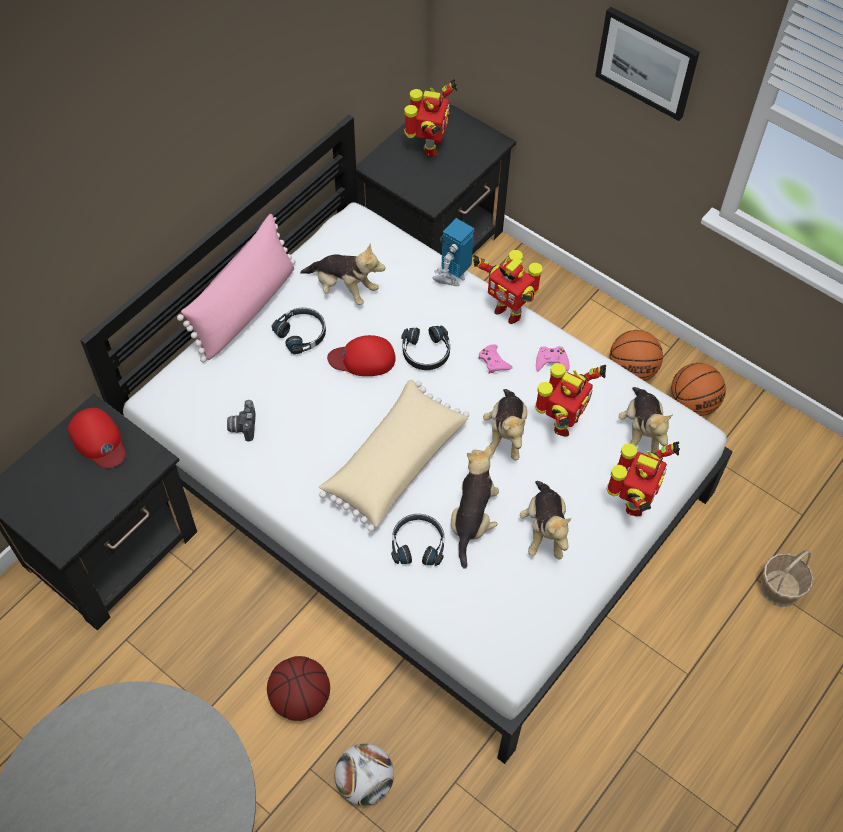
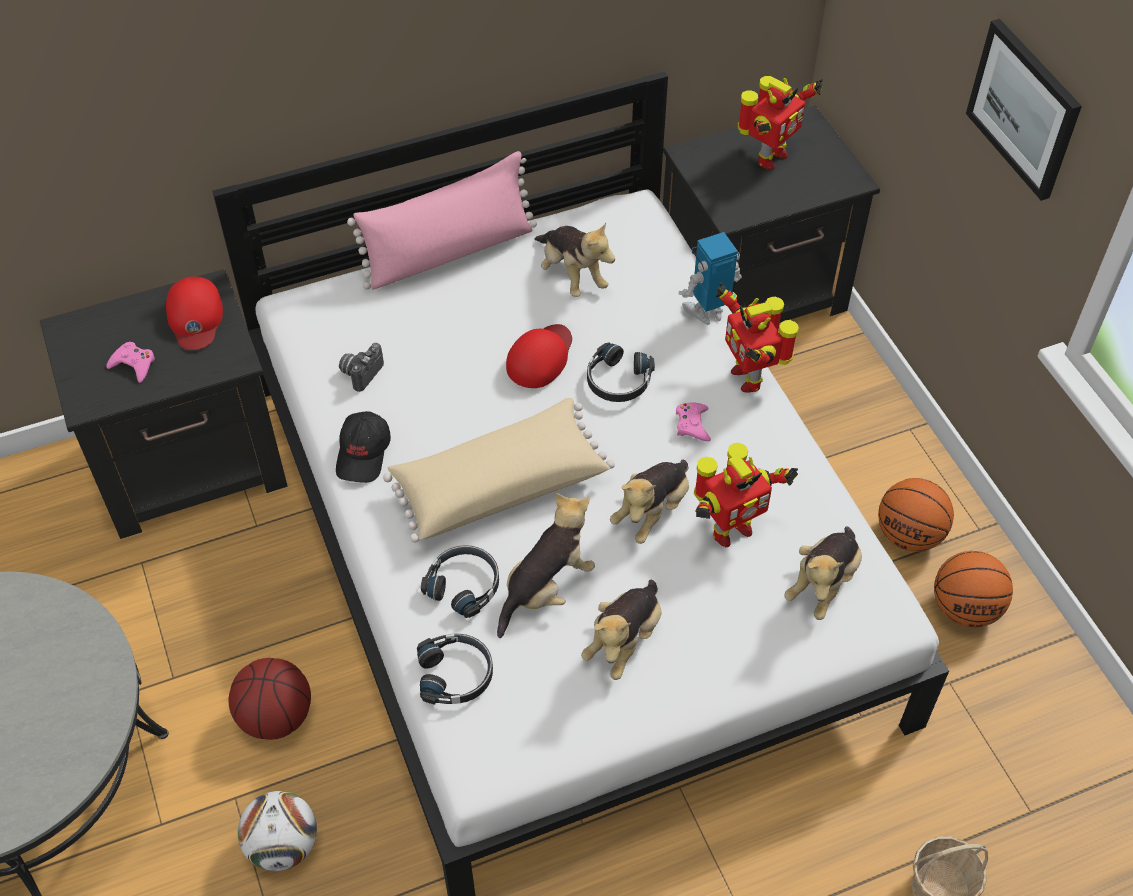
camera: 30 degrees right, 5 degrees down
black headphones [272,308,326,354] -> black headphones moved to [417,634,493,705]
red cap [327,335,396,376] -> red cap turned 90 degrees clockwise [506,324,572,388]
pink game controller [536,346,570,372] -> pink game controller moved to [107,342,155,383]
toy robot [607,441,680,516] -> none
none -> black cap [336,411,391,483]

